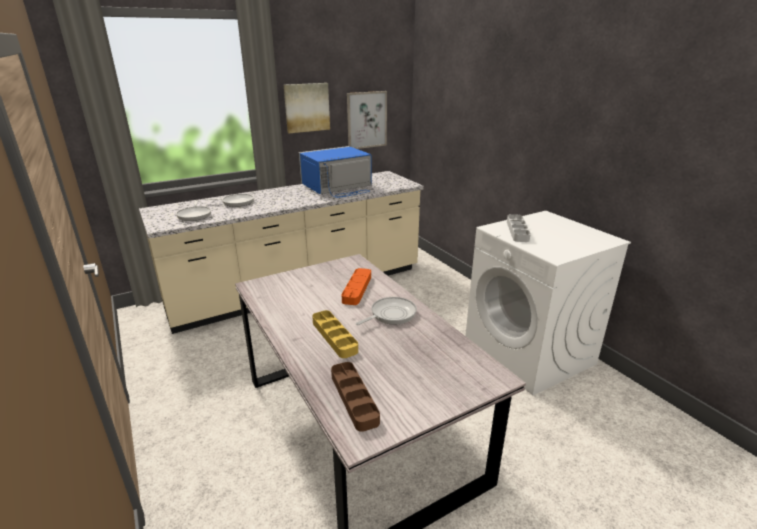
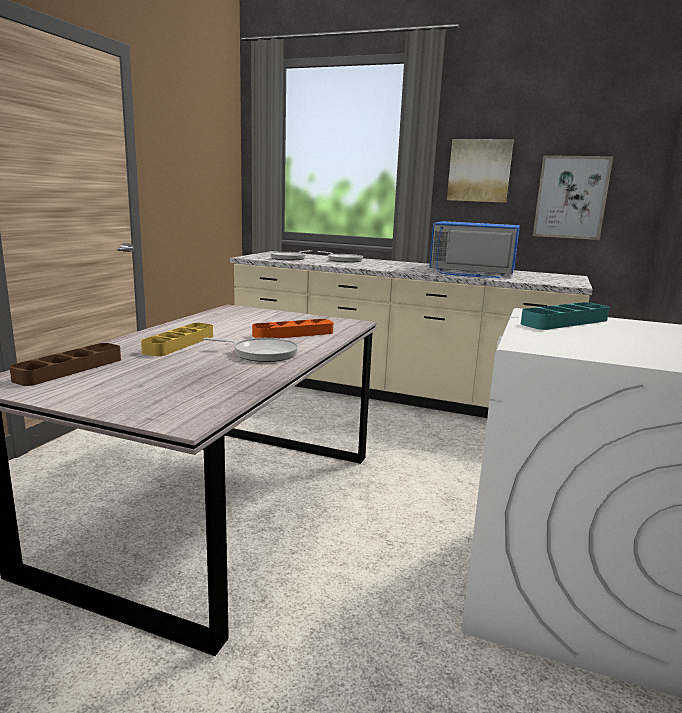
camera: 50 degrees right, 10 degrees down
grey tray [507,214,531,242] -> turquoise tray [521,302,609,330]

